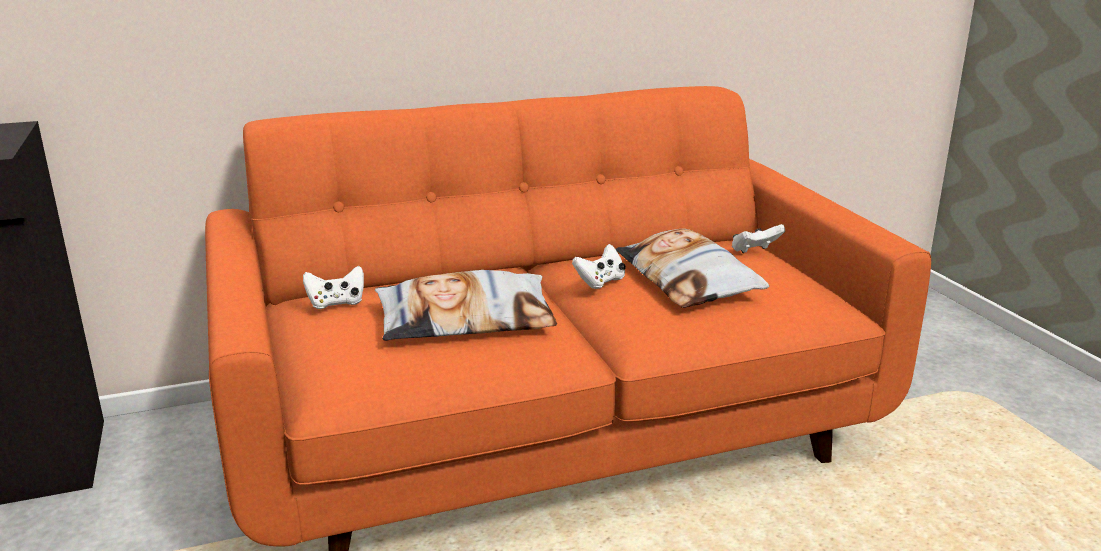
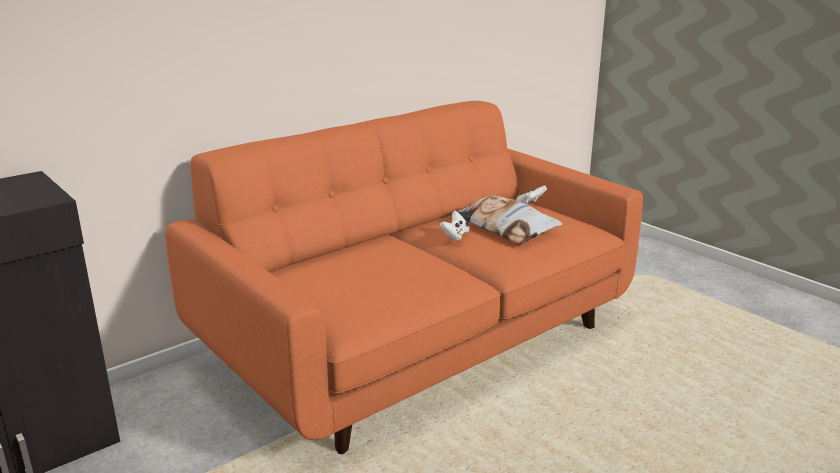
camera: 20 degrees left, 0 degrees up
white game controller [303,266,364,309] -> none
pillow [375,270,557,341] -> none

